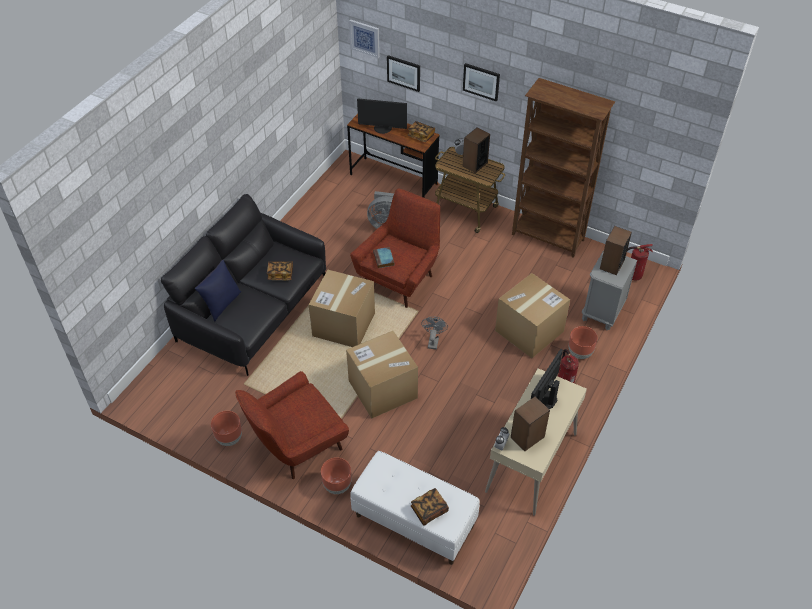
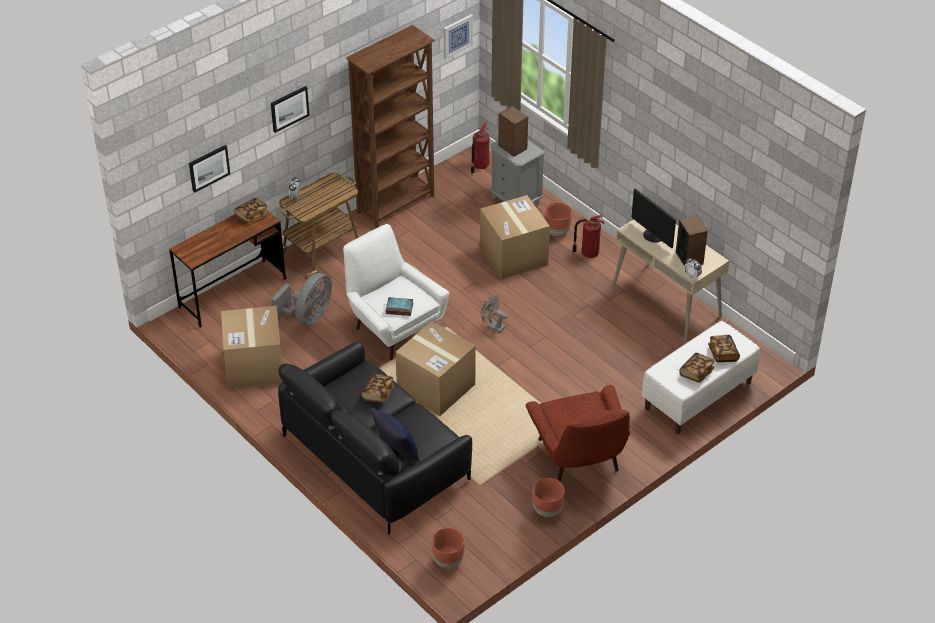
camera: 70 degrees left, 5 degrees down
brown planter [321,457,351,494] -> brown planter moved to [432,528,465,568]
cardboard box [346,331,418,419] -> cardboard box moved to [221,306,283,389]
picture [349,19,380,58] -> picture moved to [444,14,473,59]
red armchair [350,189,440,308] -> white armchair [343,224,449,360]
monitor [357,98,407,134] -> none
speaker [462,127,490,173] -> none
none -> book [680,353,715,383]

